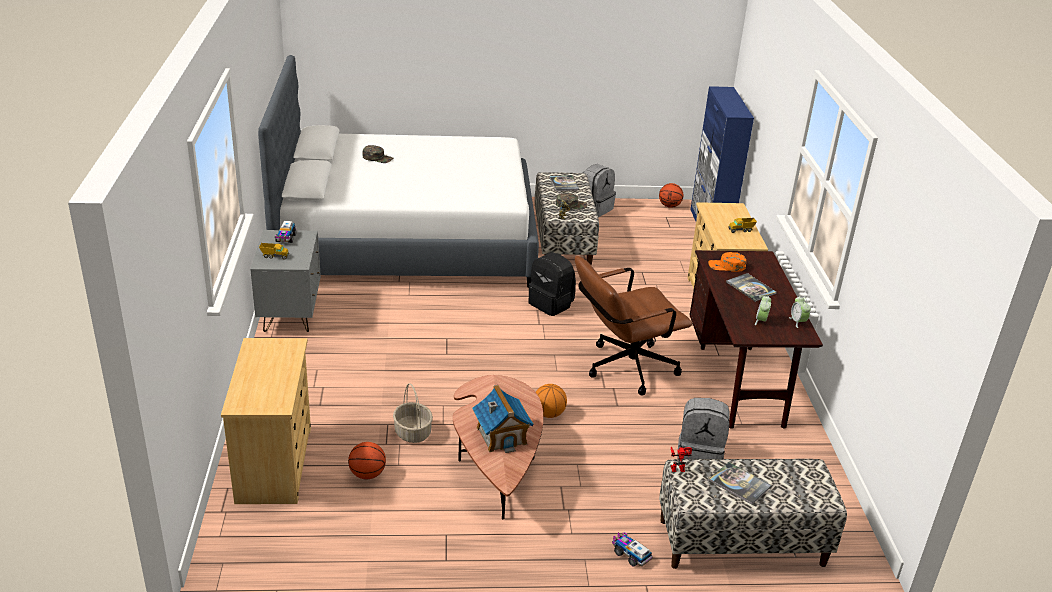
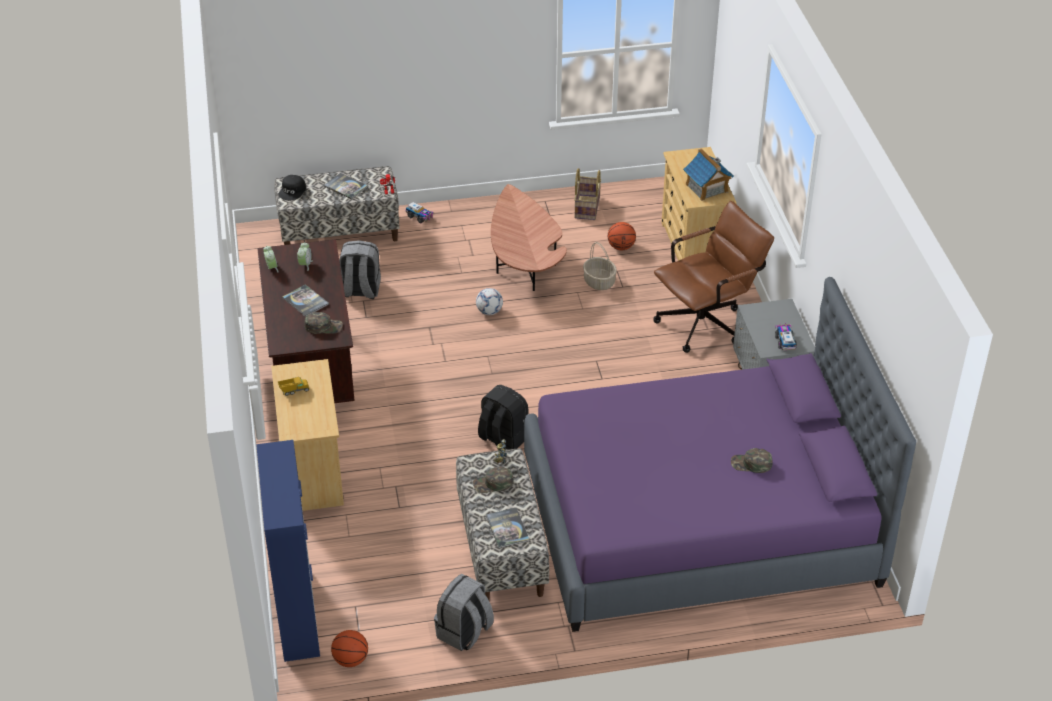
camera: 175 degrees right, 10 degrees up
white bed [258,55,539,288] -> purple bed [524,277,916,632]
toy truck [259,243,289,260] -> none
toy house [472,385,534,453] -> toy house moved to [683,148,734,201]
basketball [536,384,567,418] -> football [476,288,503,315]
brown office chair [575,256,692,396] -> brown office chair moved to [654,201,774,353]
orange cap [708,252,746,272] -> green cap [304,312,343,334]
none -> black cap [279,175,306,200]
none -> basket [574,168,601,220]

